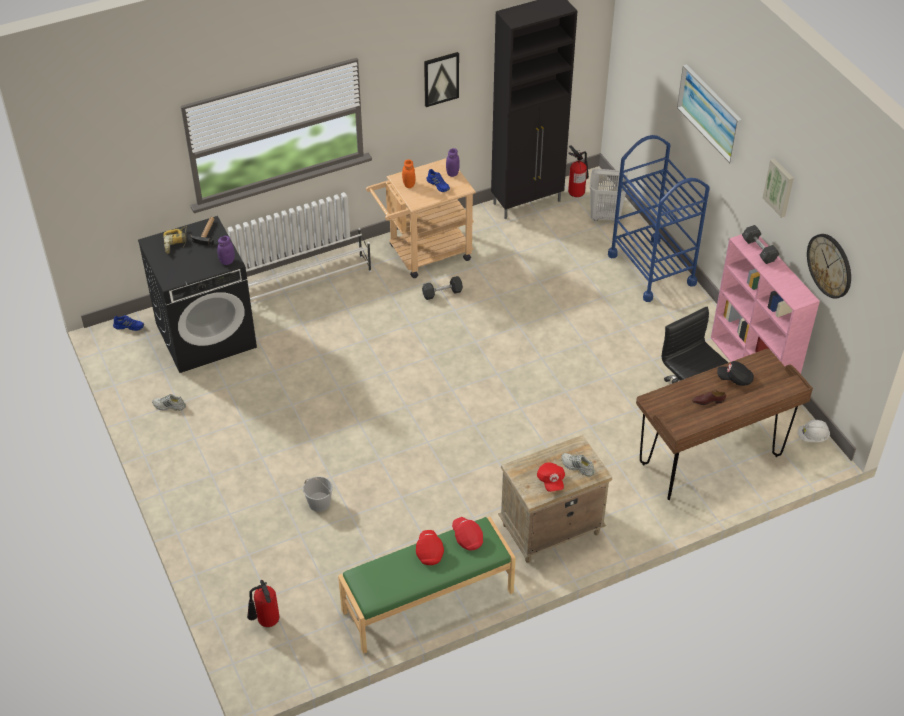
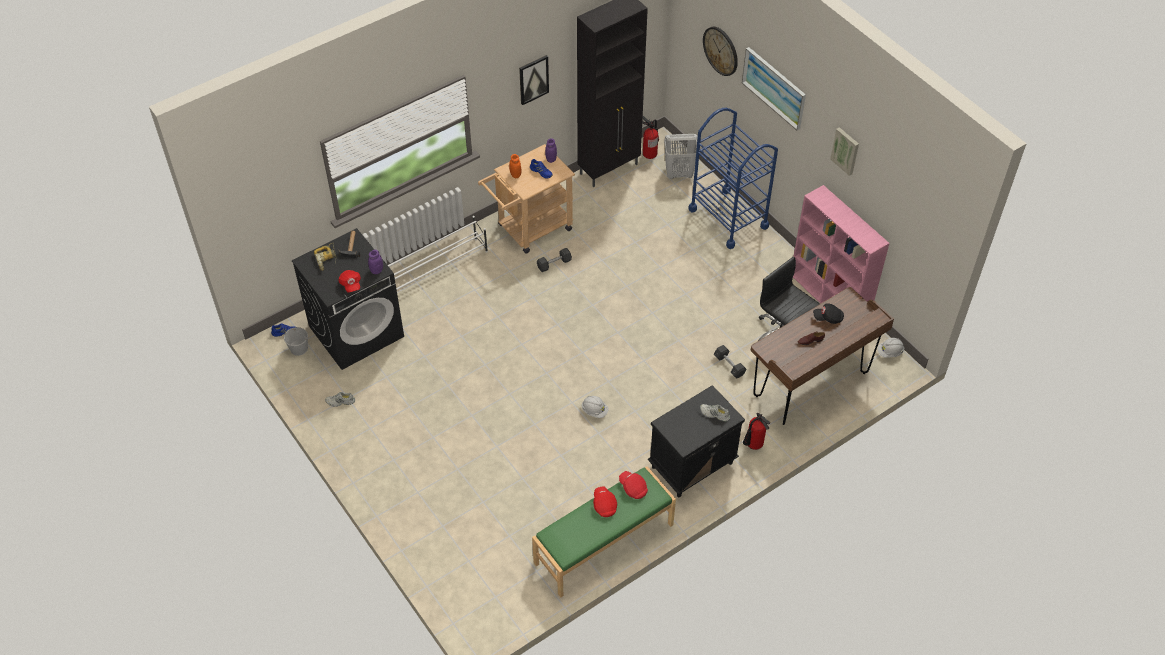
camera: 10 degrees left, 5 degrees up
fire extinguisher [247,580,279,627] -> fire extinguisher moved to [743,413,770,450]
white bucket [303,476,333,512] -> white bucket moved to [284,327,308,356]
beige nightstand [498,435,612,563] -> black nightstand [647,385,745,497]
red cap [537,462,565,492] -> red cap moved to [339,270,361,293]
grey dumbbell [742,225,779,264] -> grey dumbbell moved to [714,345,746,379]
wall clock [807,234,851,299] -> wall clock moved to [703,27,738,76]
none -> white hard hat [582,396,609,418]

